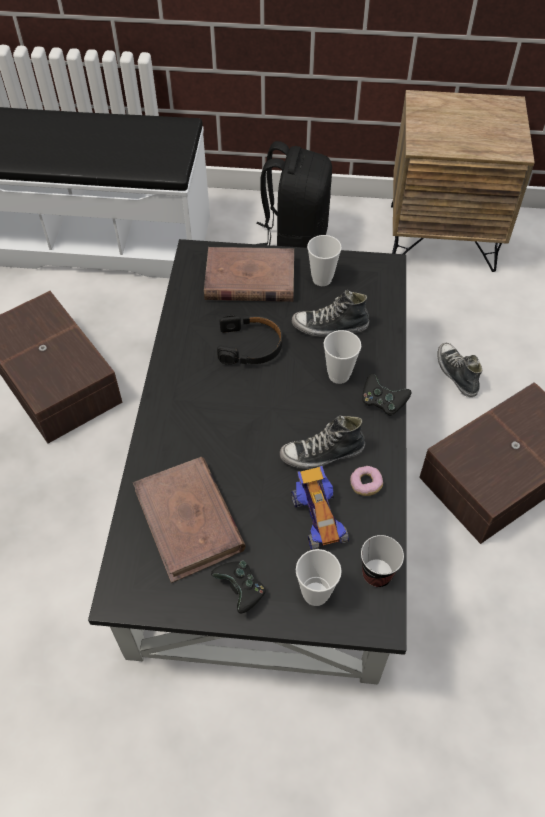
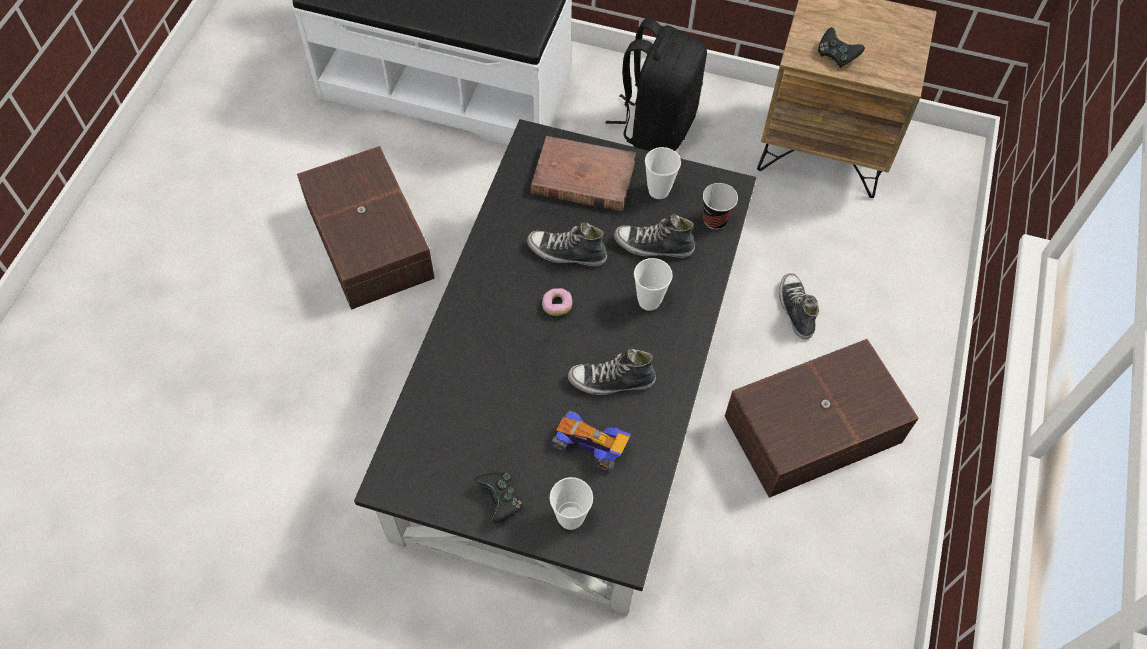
camera: 10 degrees right, 5 degrees up
brown book [133,457,246,583] -> none
black headphones [217,314,282,365] -> shoe [527,222,607,266]
toy car [291,466,349,550] -> toy car turned 120 degrees clockwise [552,411,631,471]
donut [350,466,383,496] -> donut moved to [542,288,573,316]
cup [361,535,404,587] -> cup moved to [703,183,738,230]
black game controller [362,373,412,416] -> black game controller moved to [818,27,865,68]

